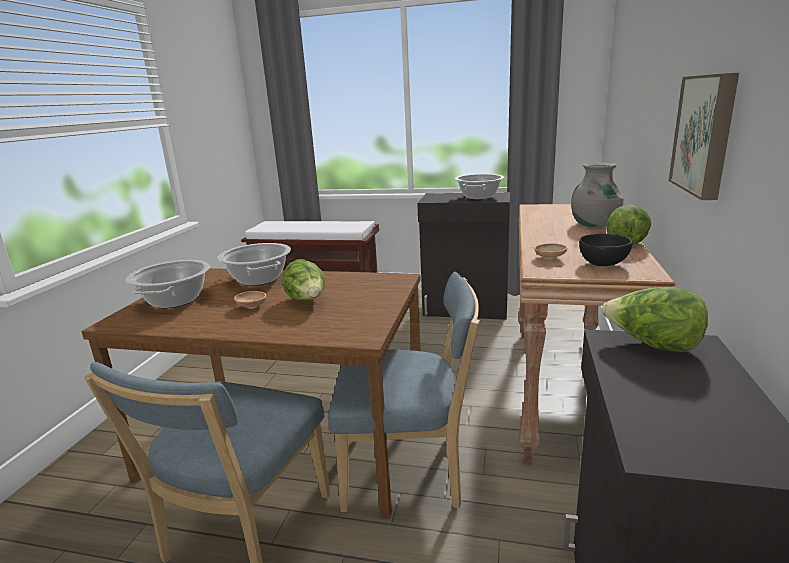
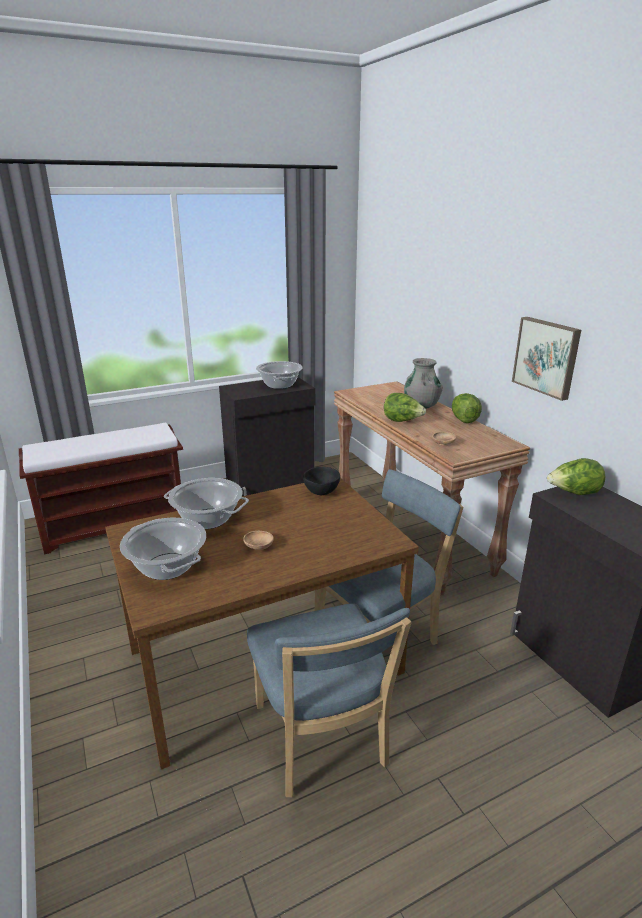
camera: 40 degrees left, 5 degrees up
lettuce [282,259,325,301] -> lettuce moved to [384,393,426,422]
black bowl [579,233,632,266] -> black bowl moved to [303,467,340,495]

